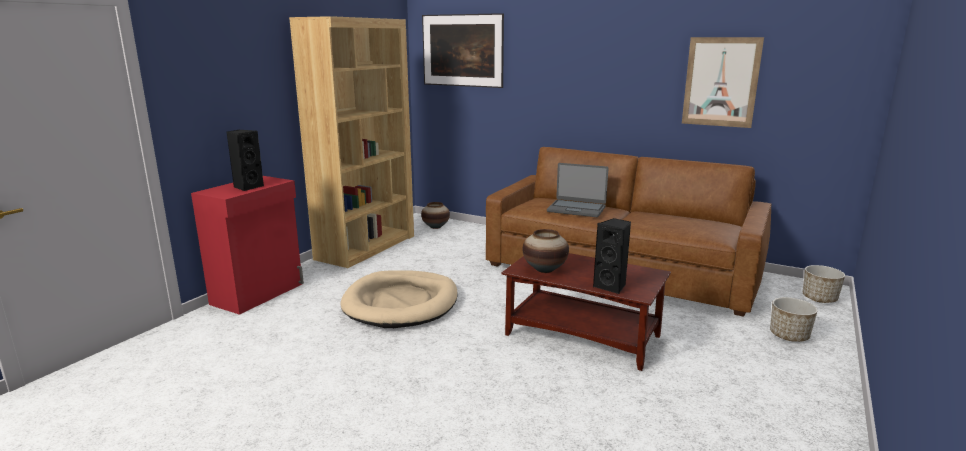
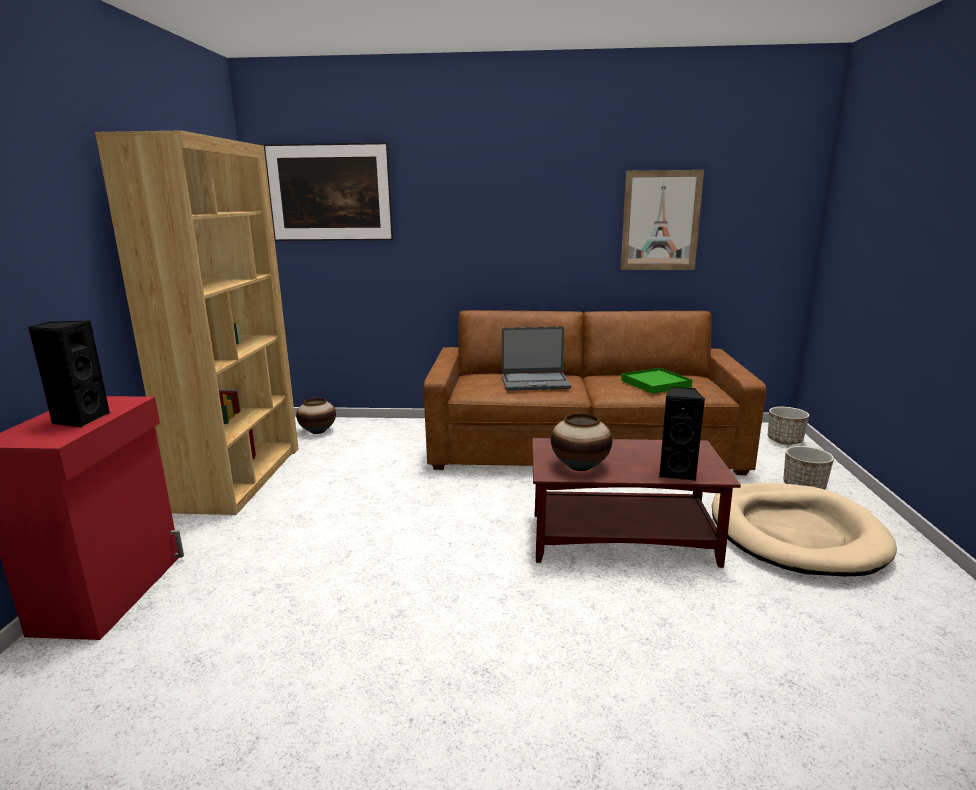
camera: 25 degrees left, 0 degrees up
beige dog bed [340,270,458,328] -> beige dog bed moved to [712,483,897,576]
none -> green tray [621,368,692,394]

